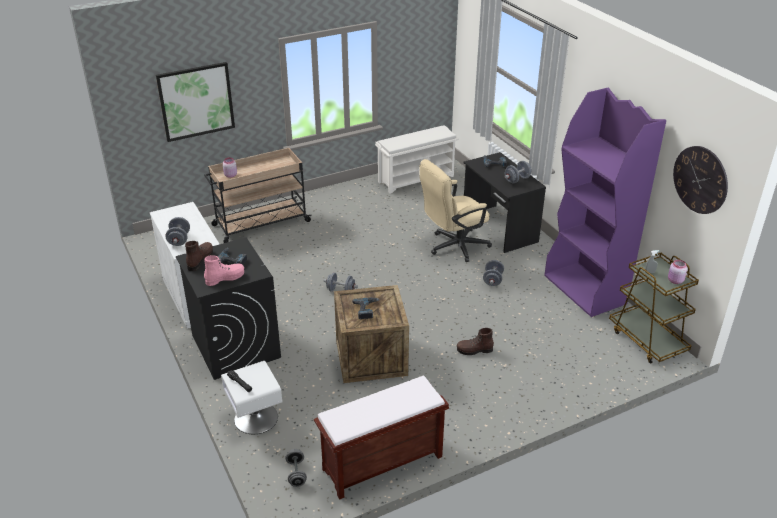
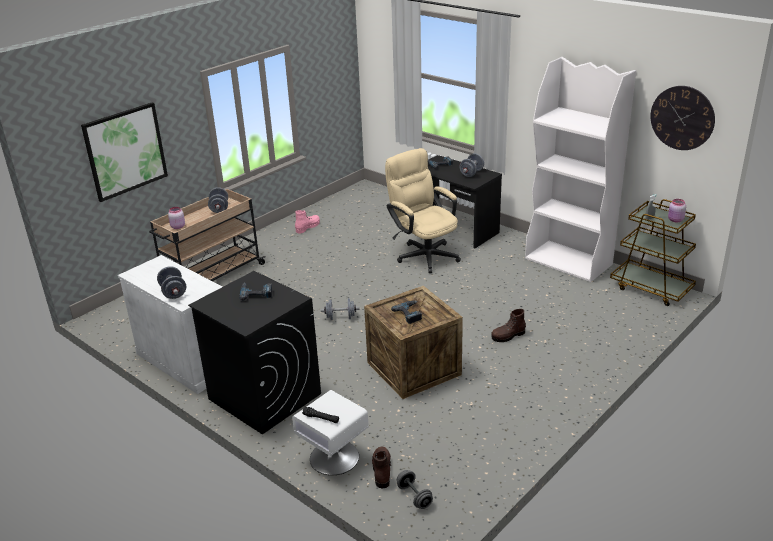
camera: 20 degrees left, 5 degrees down
brown boot [185,241,213,271] -> brown boot moved to [372,447,391,489]
pink boot [204,255,244,286] -> pink boot moved to [295,210,320,233]
brown bench [314,376,449,500] -> none
white shoe rack [375,125,459,194] -> none
beige office chair [419,159,492,262] -> beige office chair turned 105 degrees clockwise [385,148,461,273]
grey dumbbell [483,260,504,286] -> grey dumbbell moved to [208,187,228,213]
purple bookcase [544,88,666,317] -> white bookcase [525,57,636,282]

